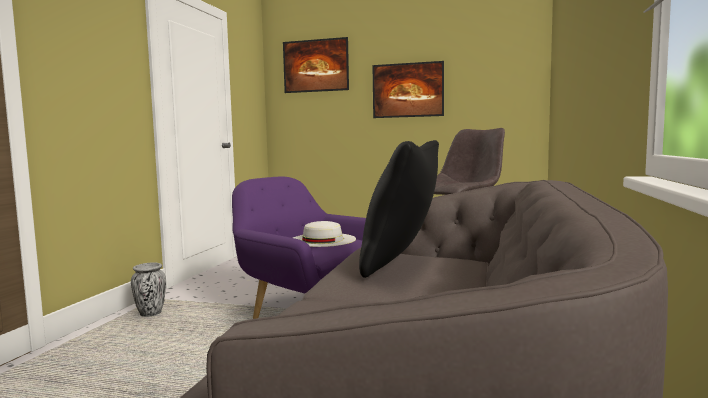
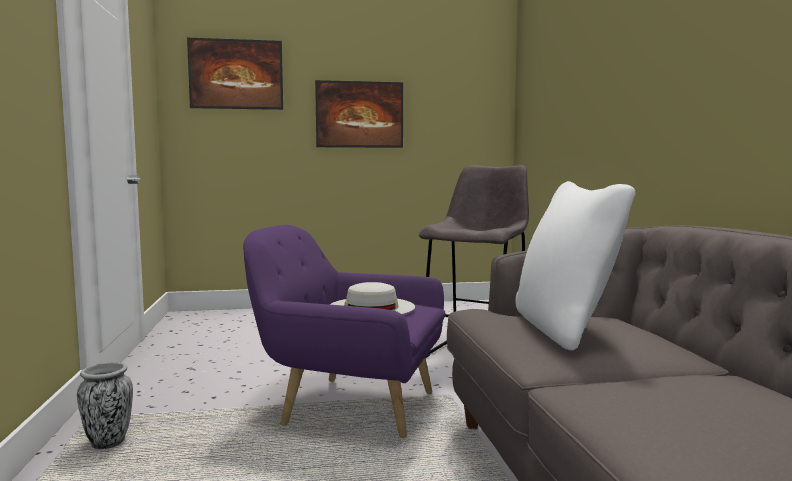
camera: 25 degrees left, 0 degrees up
black pillow [359,140,439,278] -> white pillow [515,181,636,351]

